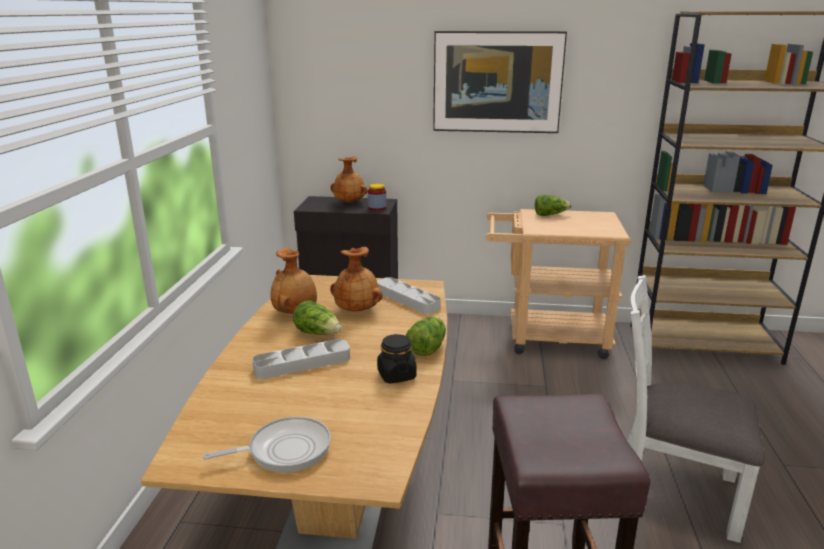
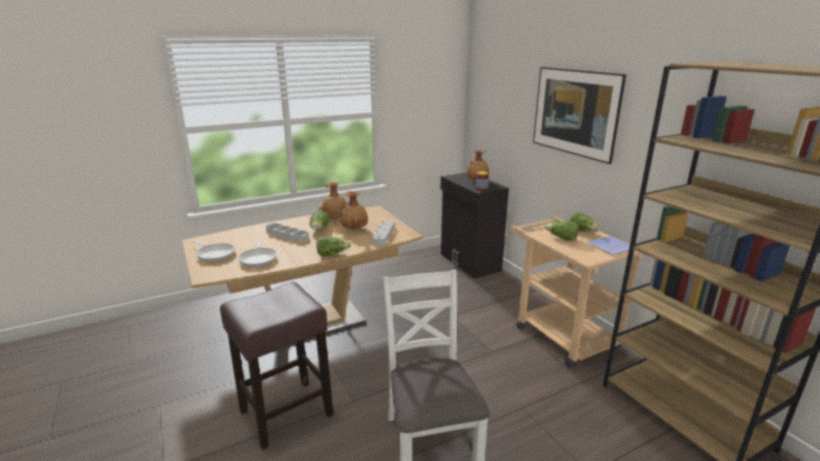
camera: 55 degrees right, 0 degrees up
black jar [377,334,417,383] -> none
none -> frying pan [238,239,277,268]
none -> lettuce [545,221,579,241]
none -> plate [587,236,630,255]

